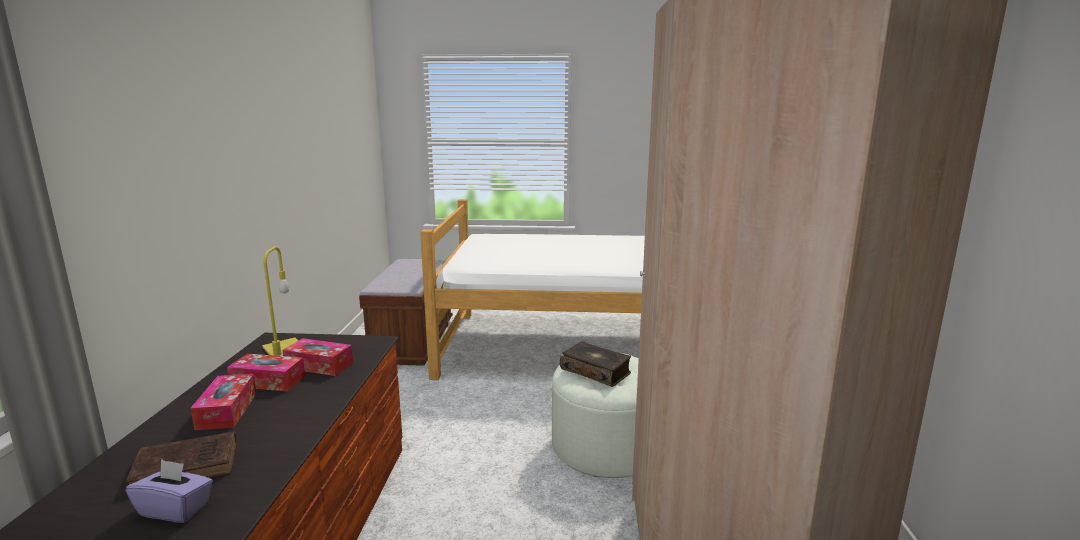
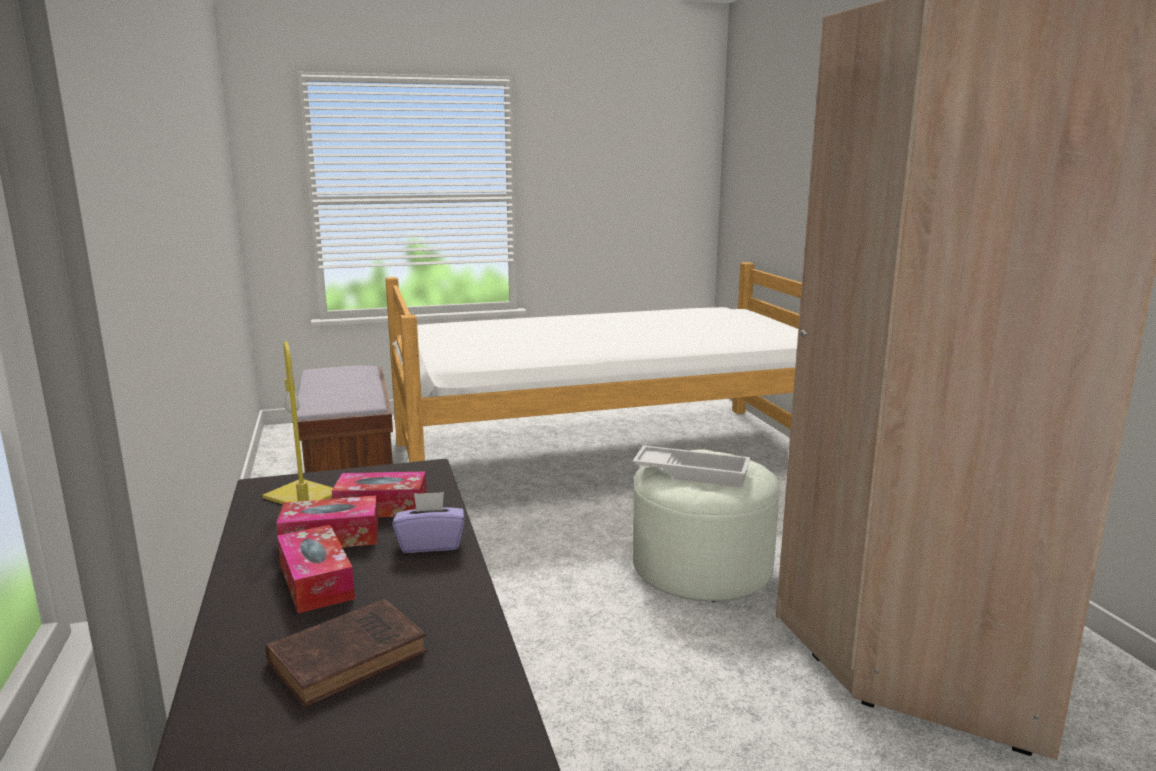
camera: 20 degrees left, 0 degrees up
purple tissue box [126,459,213,523] -> purple tissue box moved to [393,492,464,553]
book [560,342,631,387] -> white tray [633,445,750,487]

